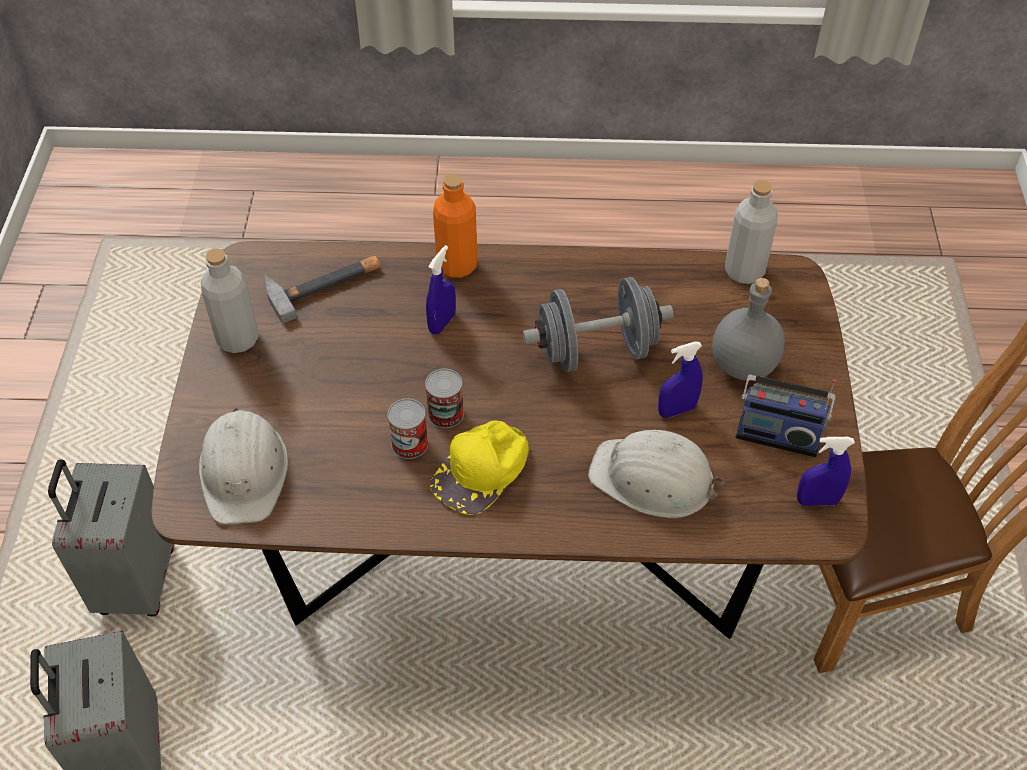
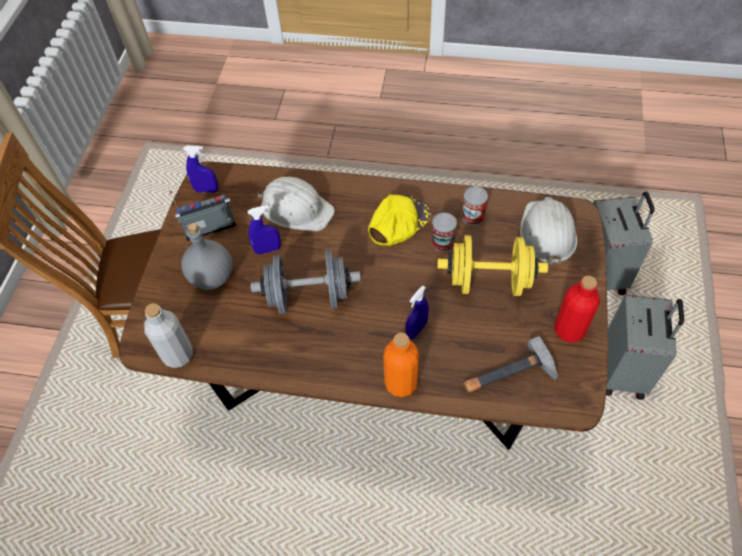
camera: 170 degrees left, 5 degrees up
grey bottle [201,248,259,353] -> red bottle [554,276,600,343]
can [425,368,464,428] -> can moved to [462,186,488,225]
radio [735,374,837,457] -> radio turned 45 degrees counterclockwise [169,191,236,241]
none -> yellow dumbbell [437,235,548,296]

